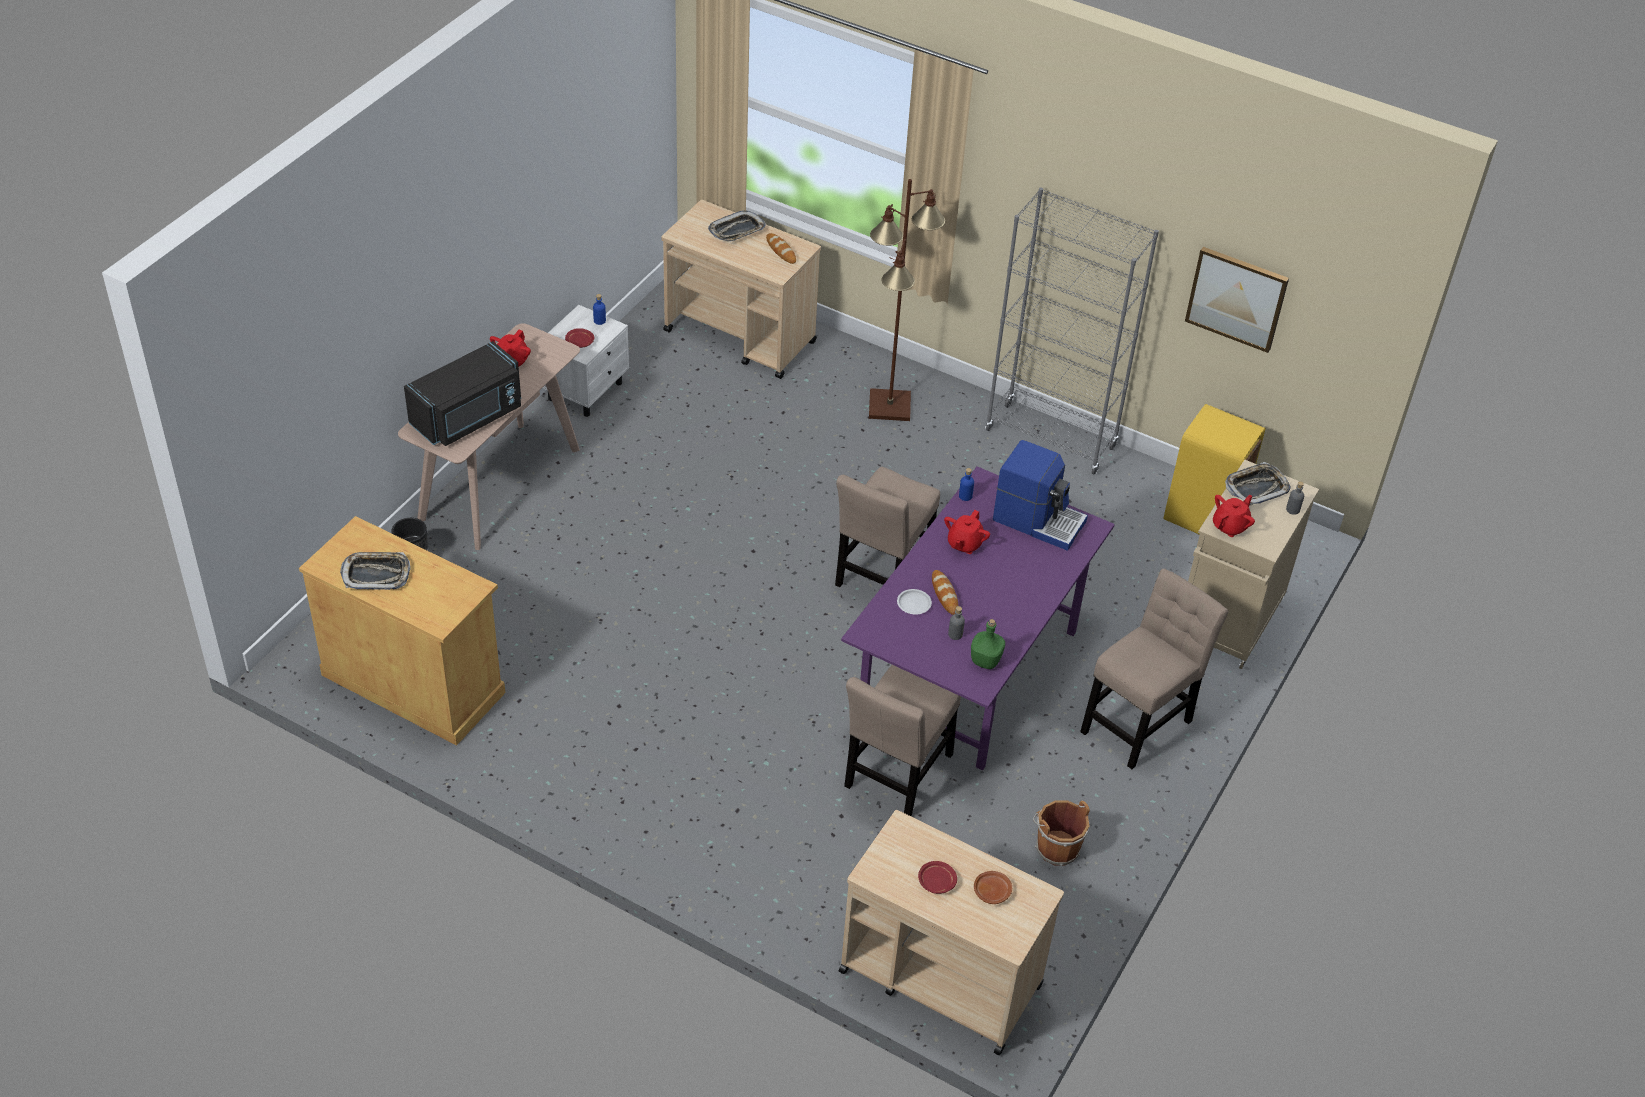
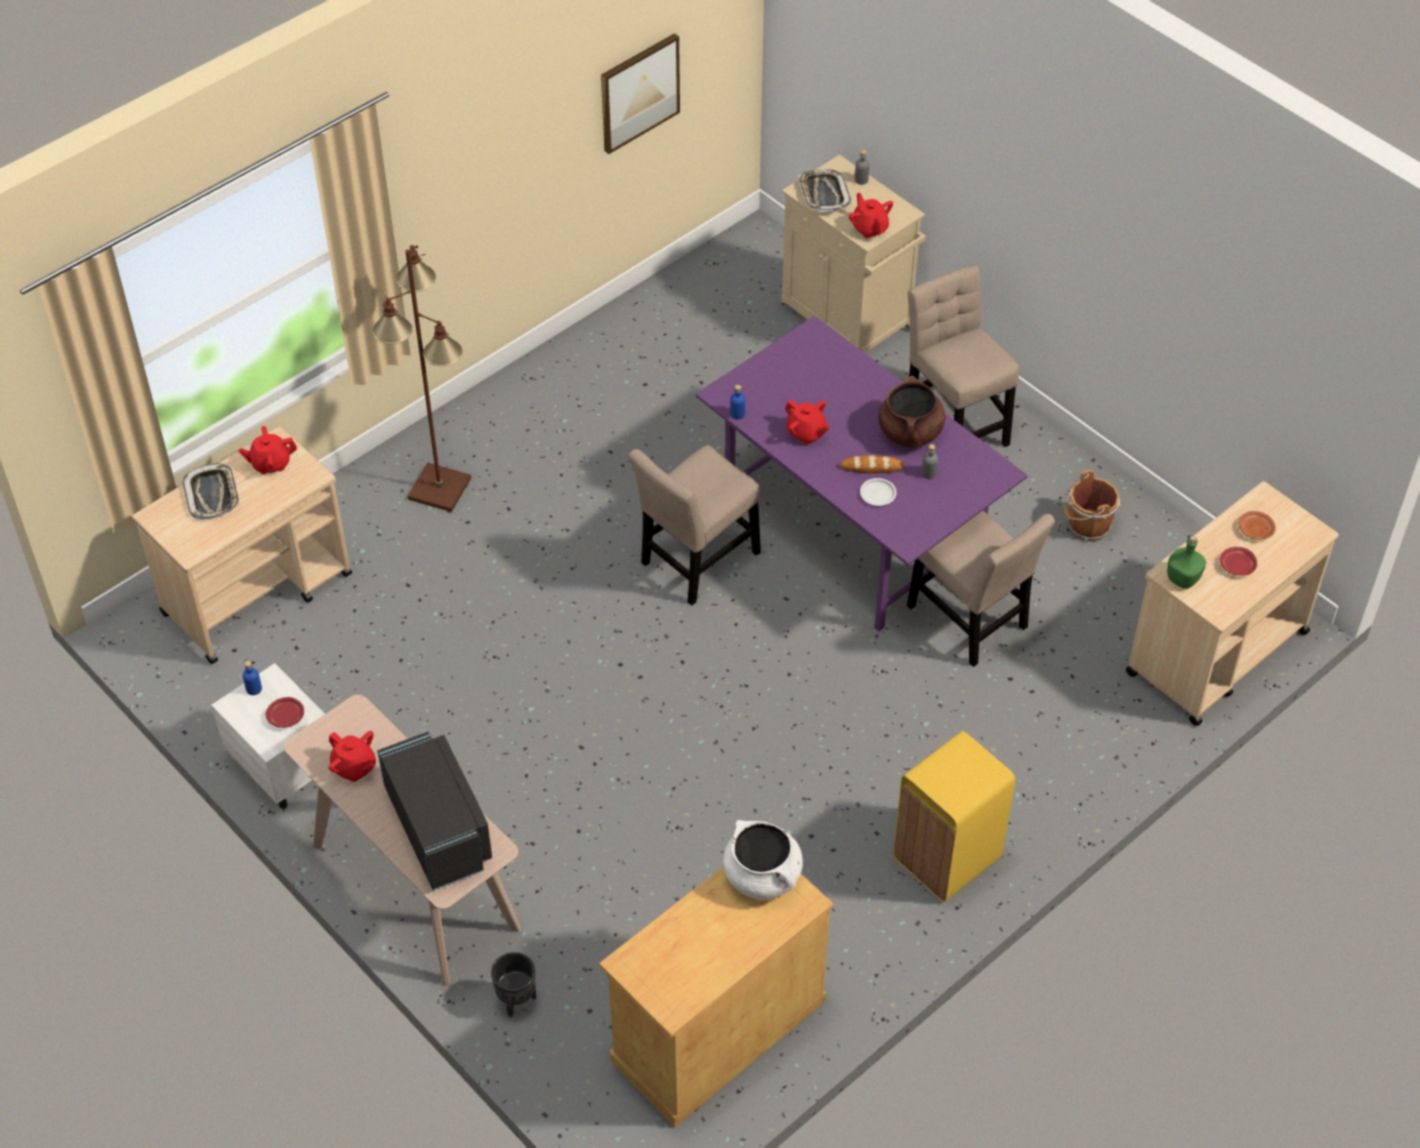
camera: 70 degrees left, 5 degrees up
tray [340,552,411,590] -> none
bread [766,233,796,264] -> red teapot [238,426,297,474]
beige chair [835,467,940,587] -> beige chair turned 90 degrees clockwise [628,445,761,605]
green bottle [971,619,1005,669] -> green bottle moved to [1167,536,1206,589]
grey bookcase [985,188,1159,475] -> none
coffee machine [993,440,1088,551] -> none
yellow trash can [1163,404,1265,535] -> yellow trash can moved to [893,731,1015,902]
none -> white cooking pot [723,820,803,900]
none -> brown cooking pot [878,376,945,448]

